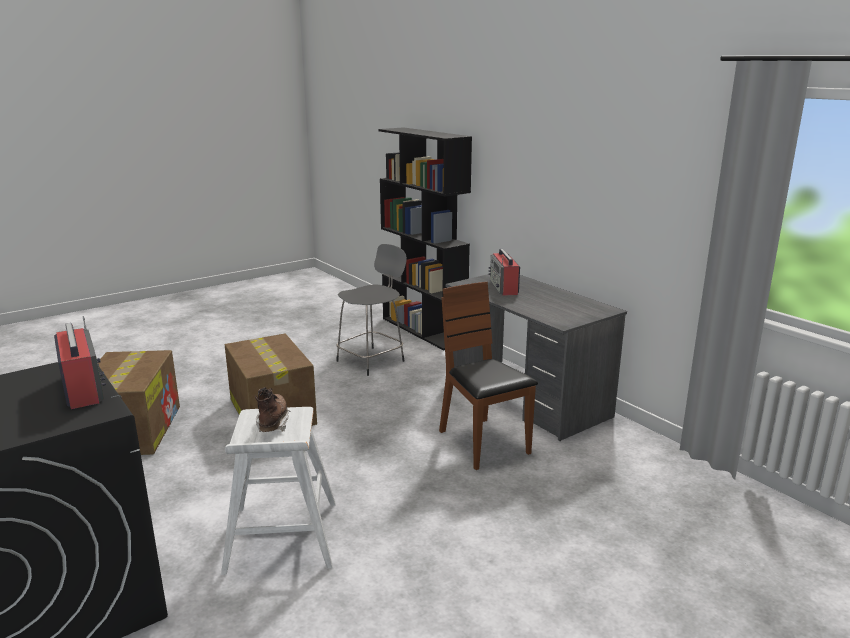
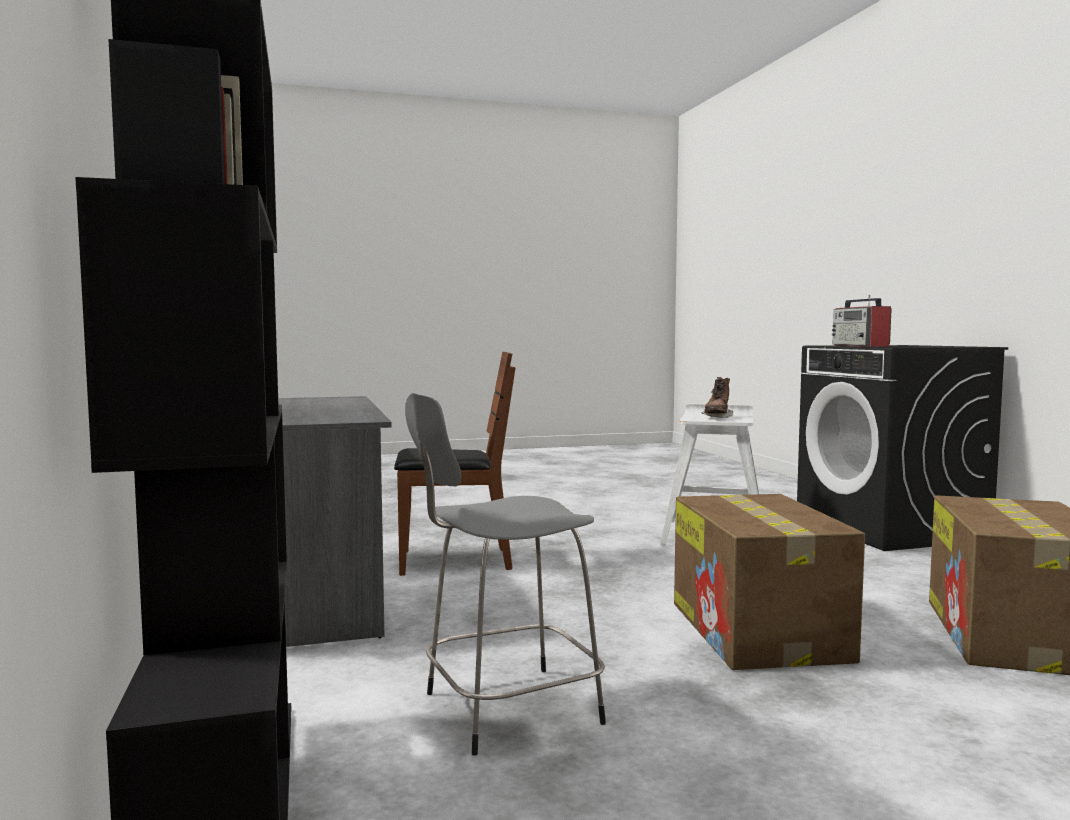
camera: 160 degrees left, 15 degrees down
brown chair [439,282,538,470] -> brown chair turned 90 degrees counterclockwise [394,352,516,576]
radio [488,249,520,296] -> none

